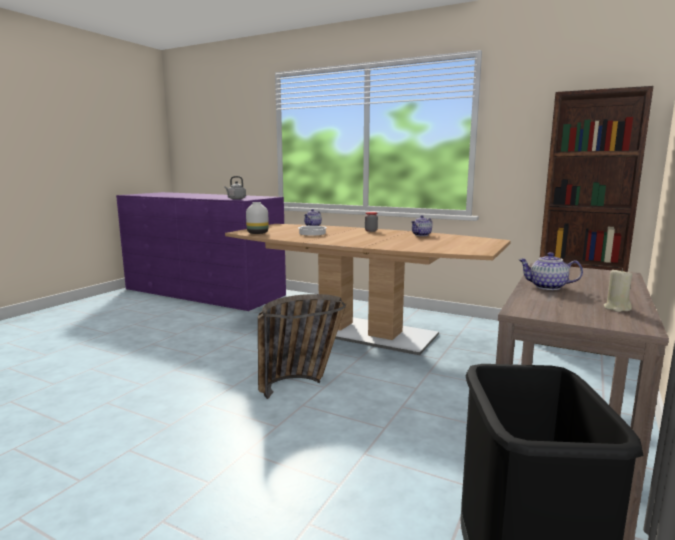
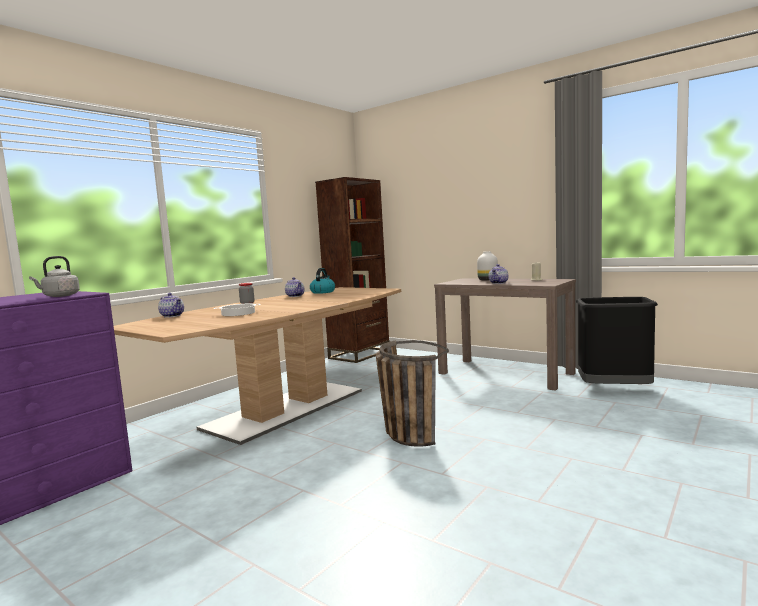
camera: 80 degrees left, 5 degrees down
white vase [246,202,269,234] -> white vase moved to [477,251,498,281]
none -> kettle [310,268,335,294]

